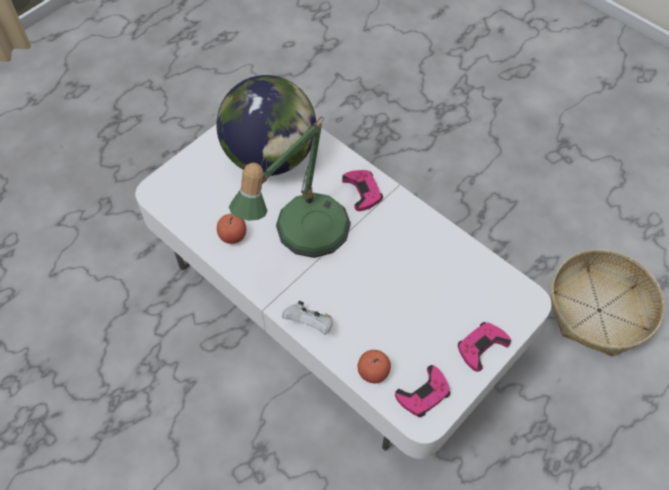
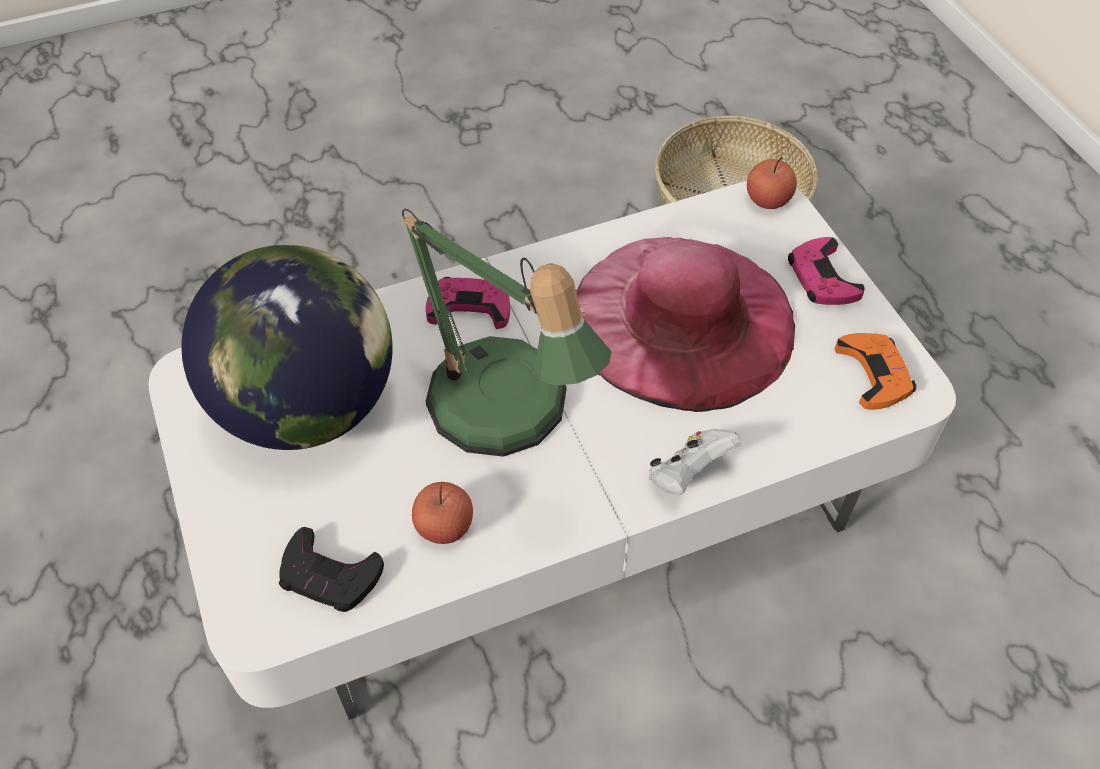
camera: 65 degrees left, 5 degrees down
apple [357,350,391,383] -> apple moved to [747,157,797,209]
pink game controller [395,365,450,417] -> orange game controller [835,333,916,410]
none -> black game controller [279,527,384,612]
none -> pink hat [576,237,795,412]

